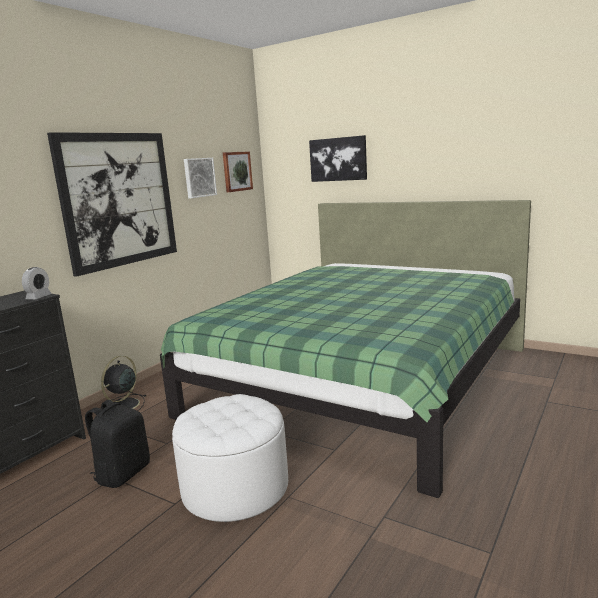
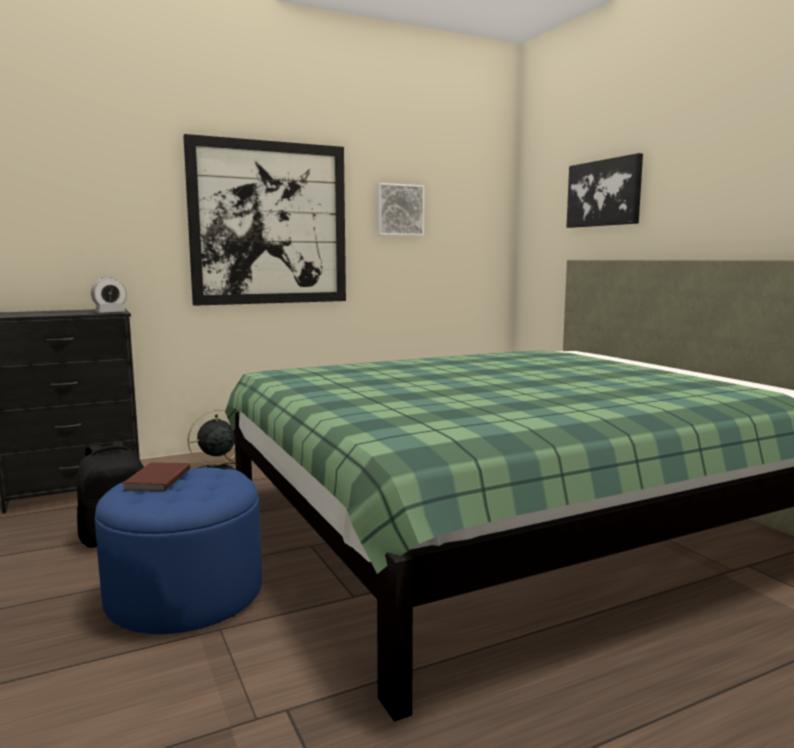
camera: 30 degrees right, 5 degrees down
white ottoman [172,394,288,522] -> blue ottoman [95,467,262,634]
picture [223,151,253,192] -> none
none -> brown book [122,462,190,492]

